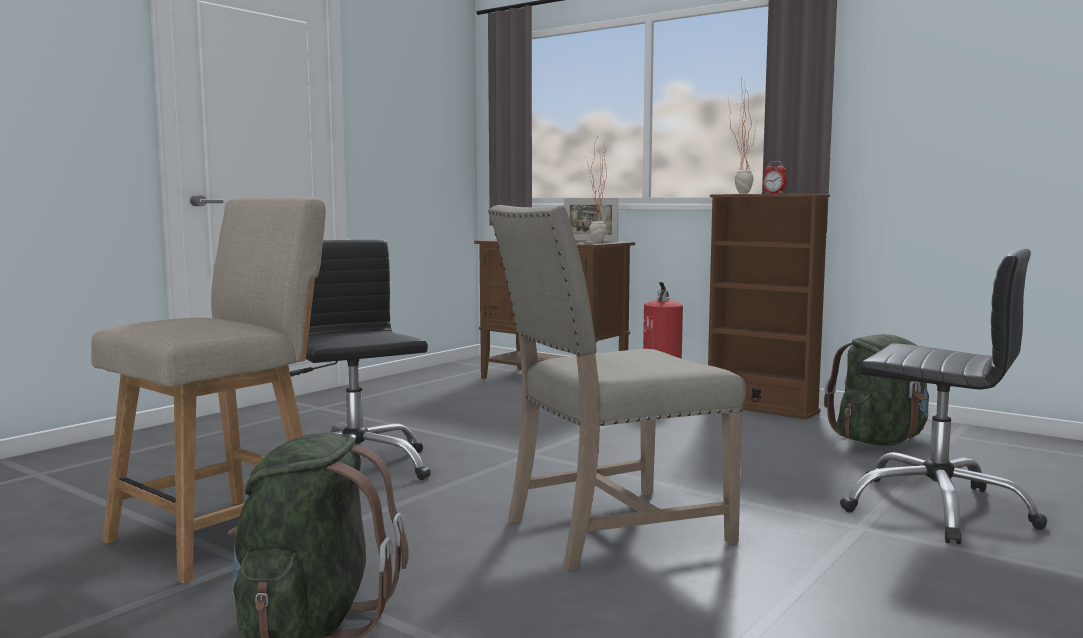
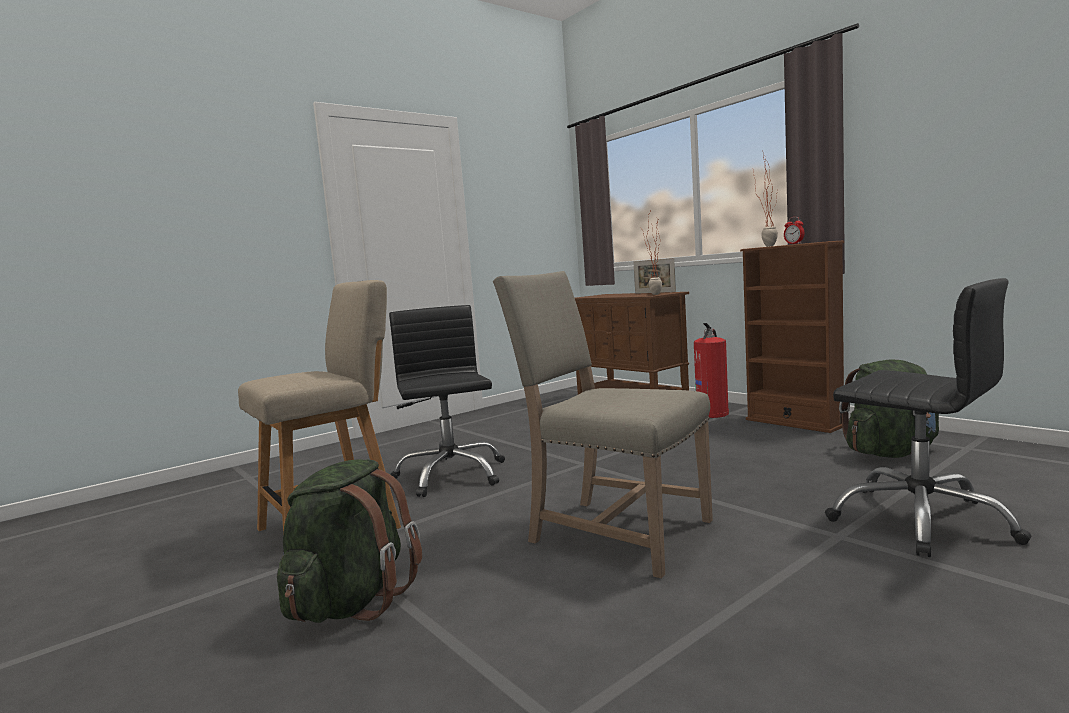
camera: 15 degrees right, 0 degrees up
beige chair [488,205,746,571] -> beige chair turned 45 degrees clockwise [493,271,713,578]

